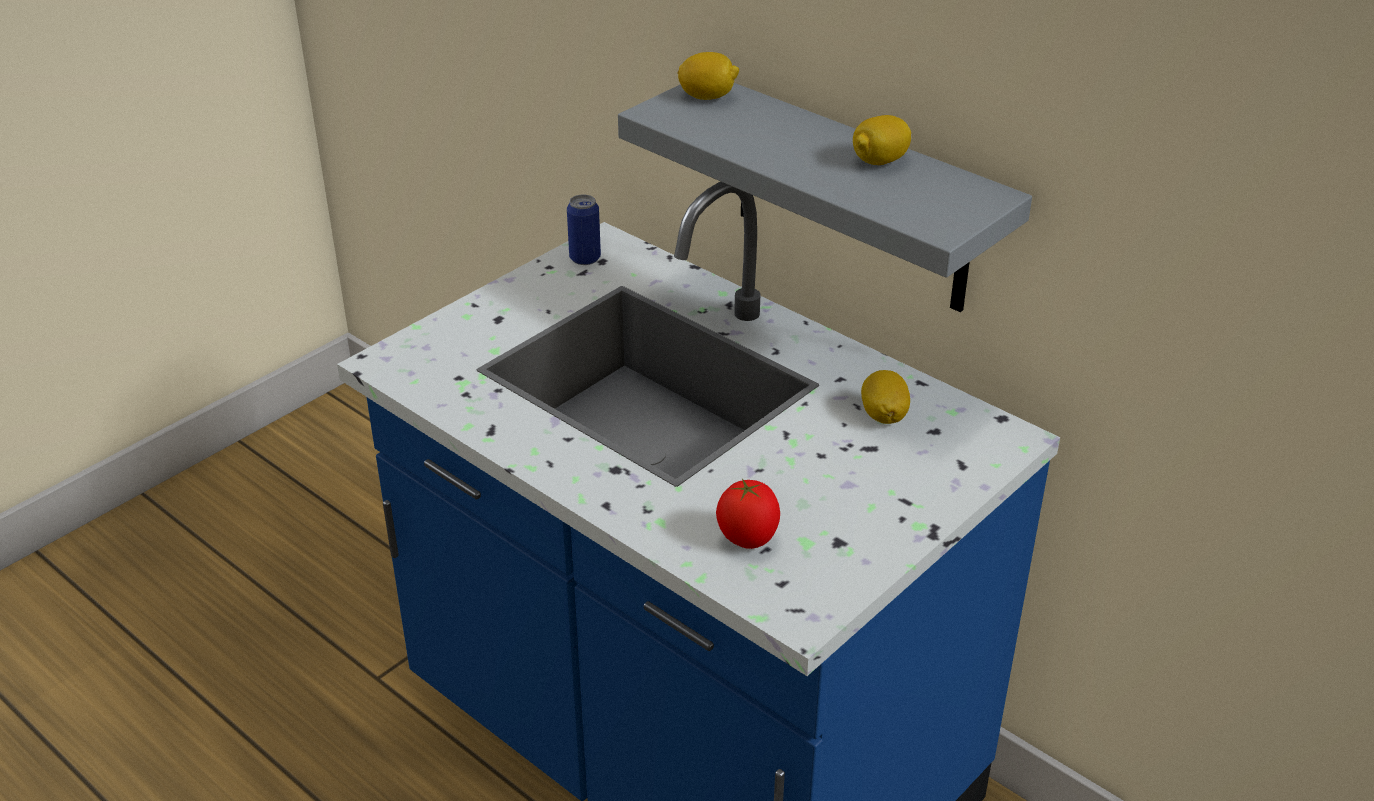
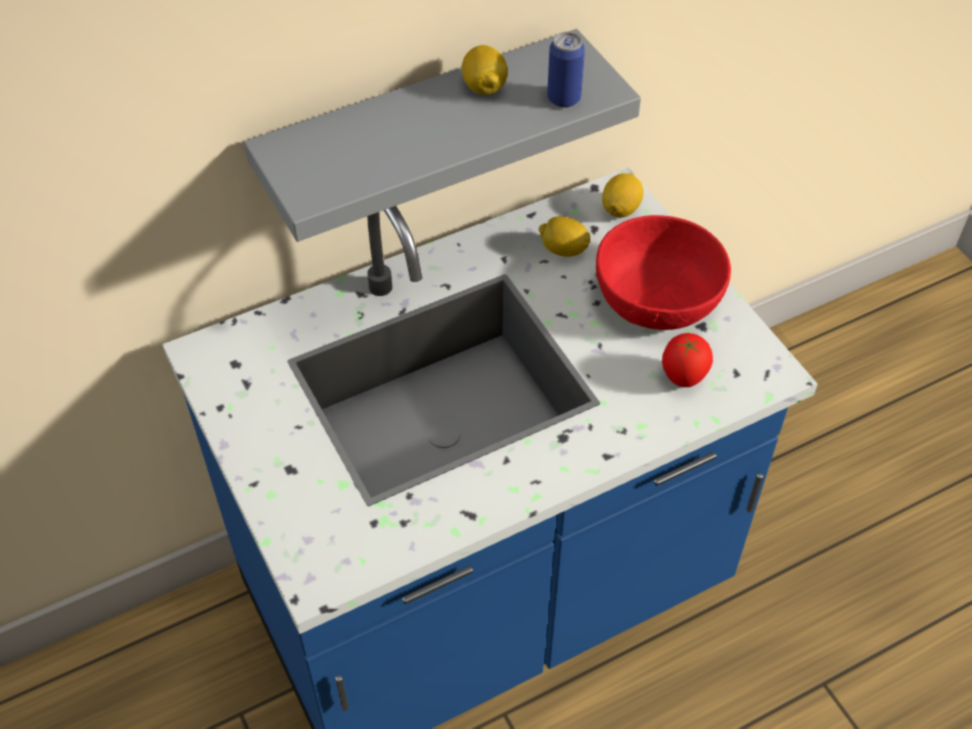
camera: 70 degrees left, 15 degrees up
can [567,194,601,265] -> can moved to [547,32,585,108]
lemon [678,52,739,100] -> lemon moved to [602,173,644,218]
none -> red bowl [596,215,731,330]

